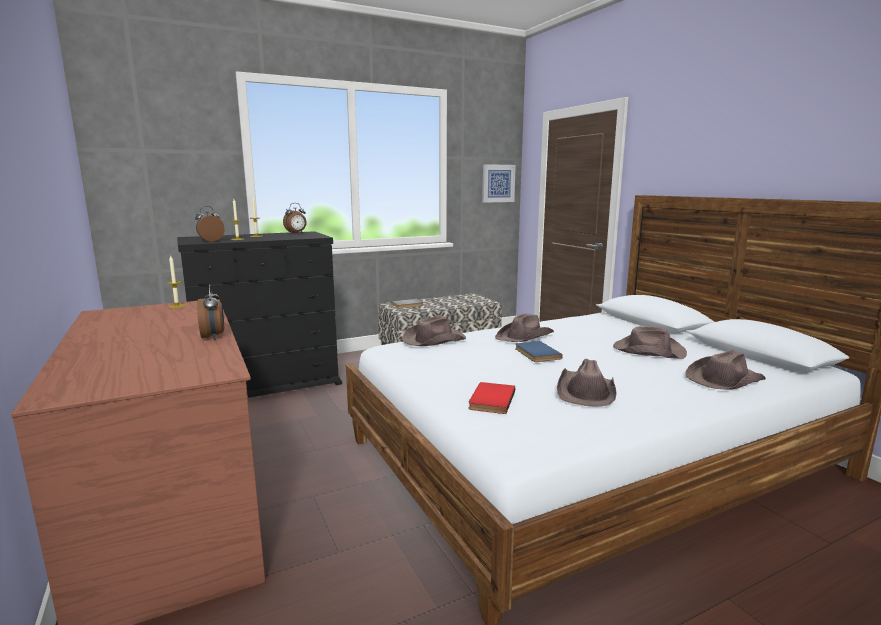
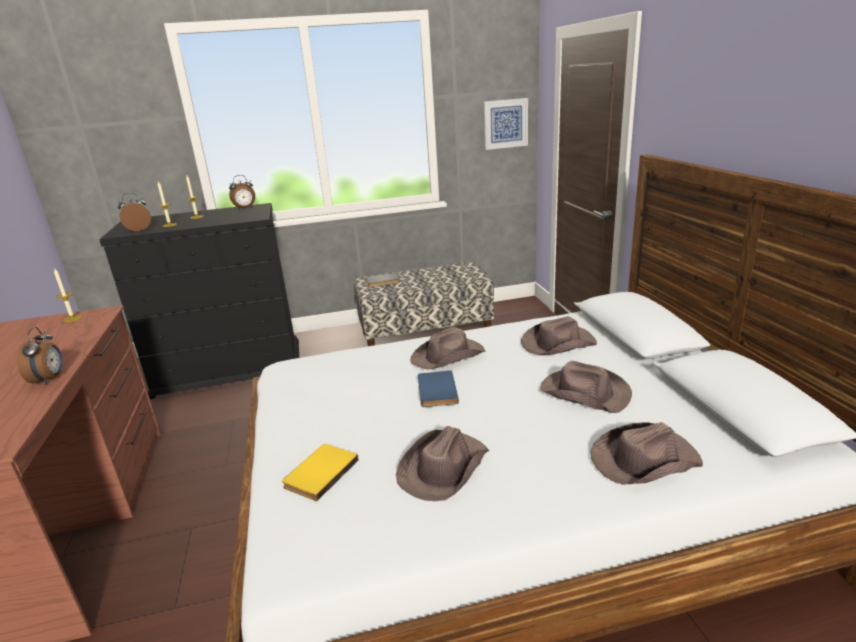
camera: 15 degrees right, 10 degrees up
brown hat [402,316,466,346] -> brown hat moved to [521,316,597,355]
red book [468,382,515,414] -> yellow book [282,444,359,502]

